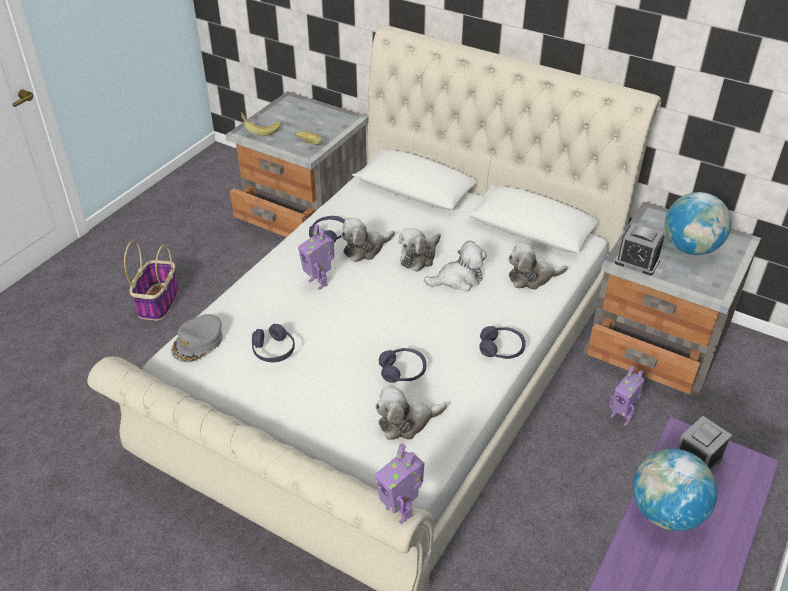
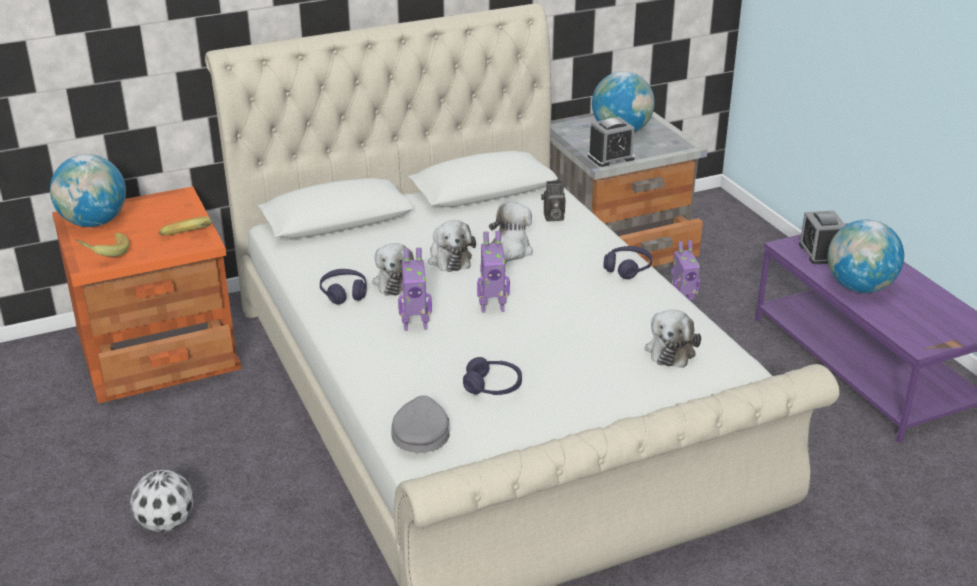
camera: 55 degrees left, 10 degrees down
basket [124,241,179,321] -> football [130,470,194,532]
grey cap [171,314,222,362] -> grey cap turned 150 degrees counterclockwise [391,395,450,453]
grey nightstand [226,91,368,237] -> orange nightstand [52,186,241,404]
toy robot [376,444,424,524] -> toy robot moved to [477,231,510,313]
purple headphones [379,348,426,383] -> none
plush toy [508,242,568,290] -> camera [541,180,565,221]
none -> globe [50,154,126,227]

